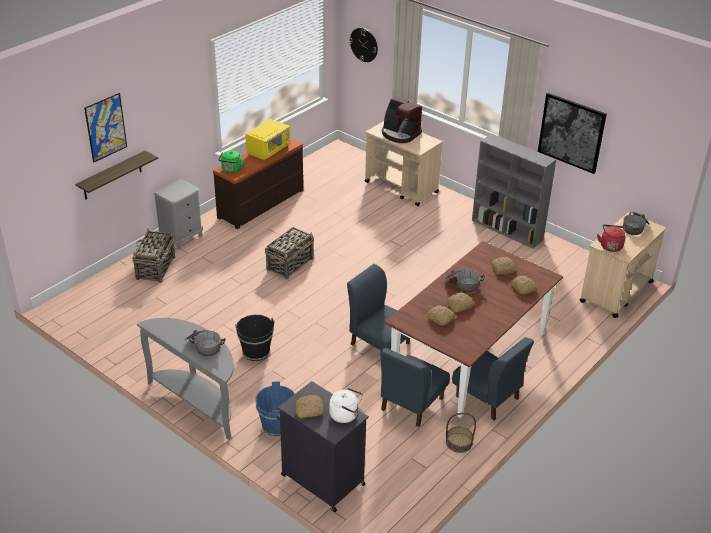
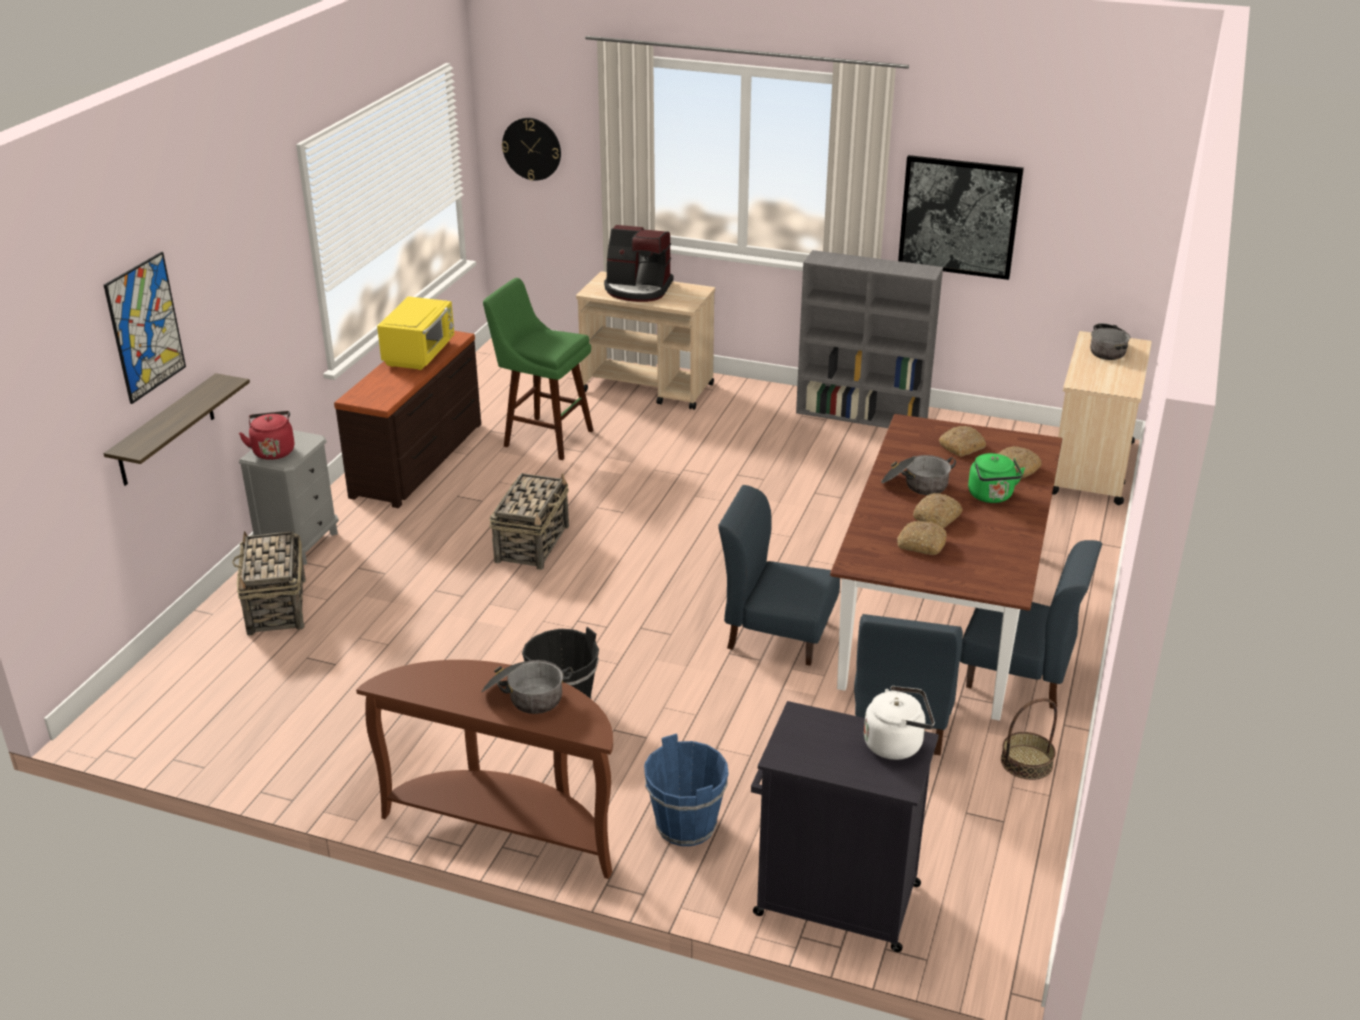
camera: 20 degrees left, 5 degrees down
grey console table [137,318,234,440] -> brown console table [356,660,613,879]
green kettle [219,150,245,173] -> green kettle moved to [968,453,1025,503]
bread [296,395,324,418] -> none
red kettle [597,225,625,252] -> red kettle moved to [239,411,294,460]
none -> green stool [483,278,594,460]

